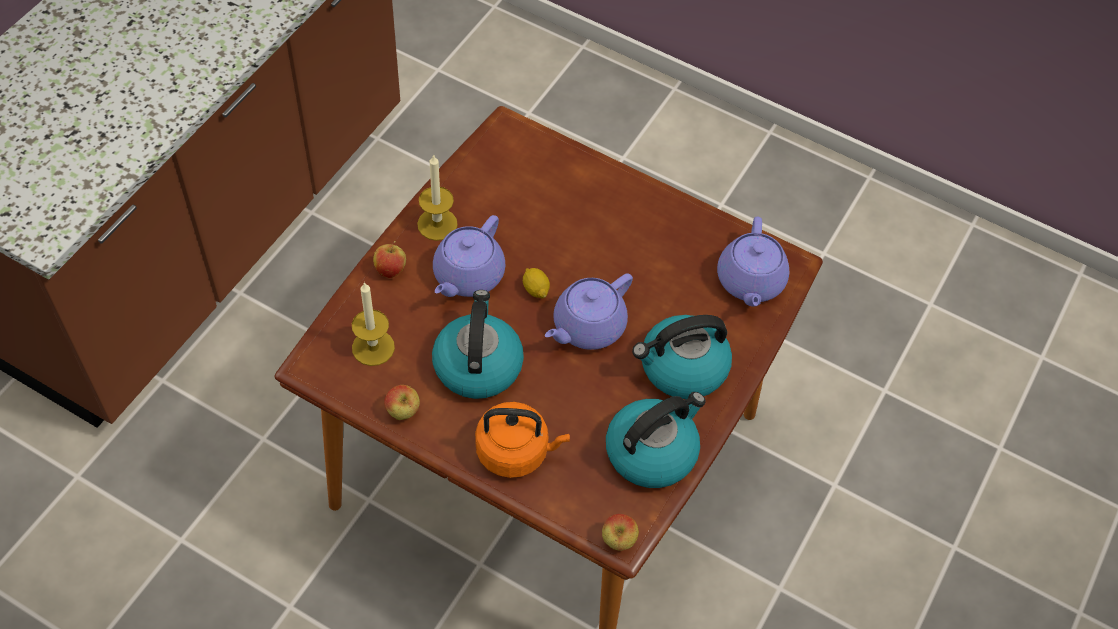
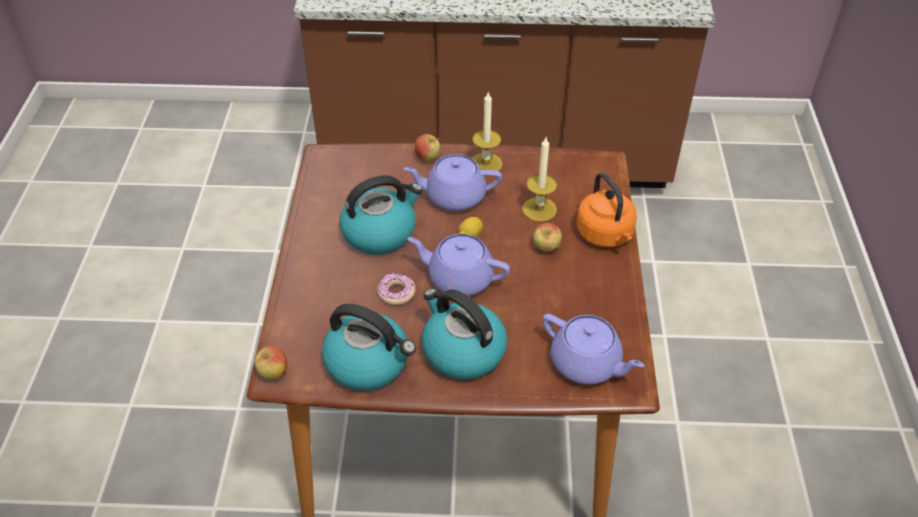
camera: 65 degrees right, 10 degrees down
candle [352,282,395,366] -> candle moved to [522,137,557,222]
apple [384,385,420,420] -> apple moved to [533,223,562,251]
orange kettle [475,402,570,478] -> orange kettle moved to [577,173,637,247]
purple teapot [717,217,789,306] -> purple teapot turned 120 degrees counterclockwise [542,314,644,384]
none -> donut [377,273,415,305]

